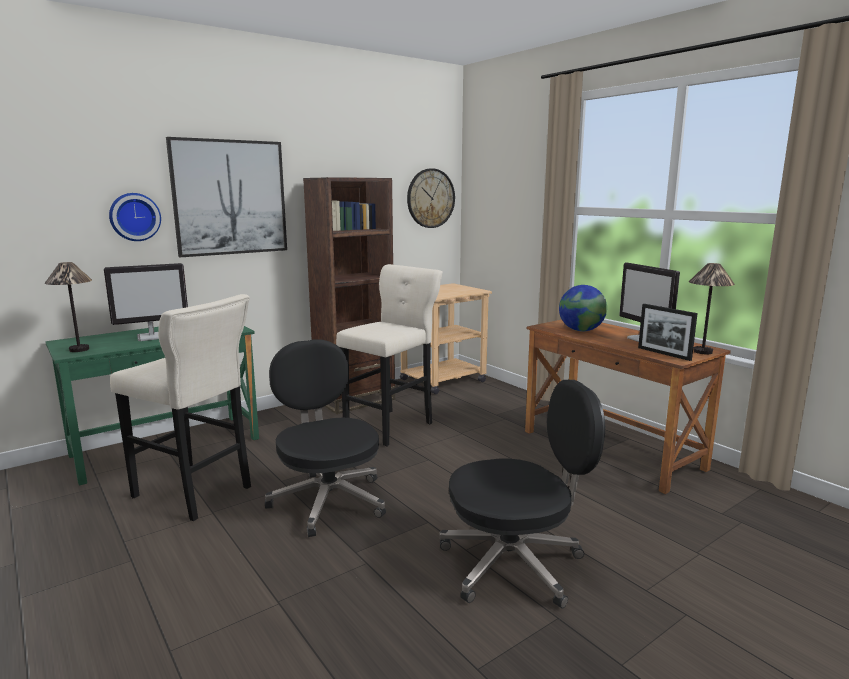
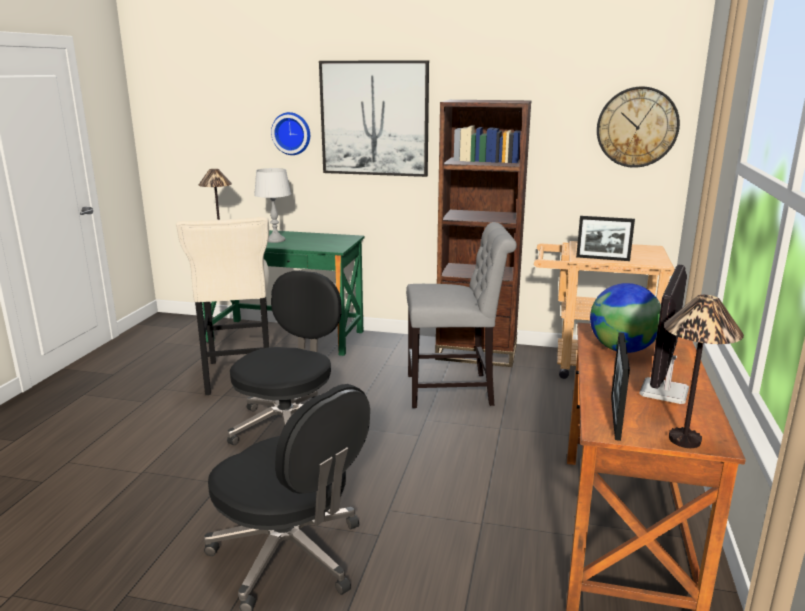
camera: 50 degrees right, 5 degrees up
monitor [104,263,188,341] -> grey table lamp [254,168,291,243]
beige stool [336,264,443,446] -> grey chair [406,222,517,408]
none -> picture frame [576,216,635,261]

